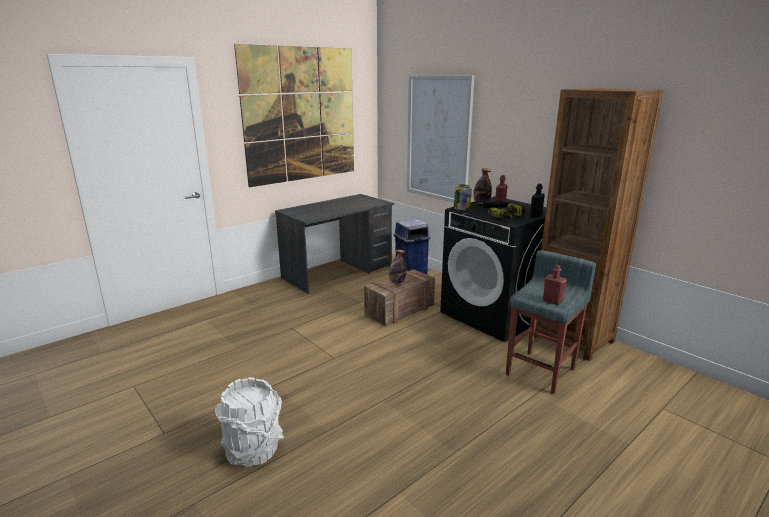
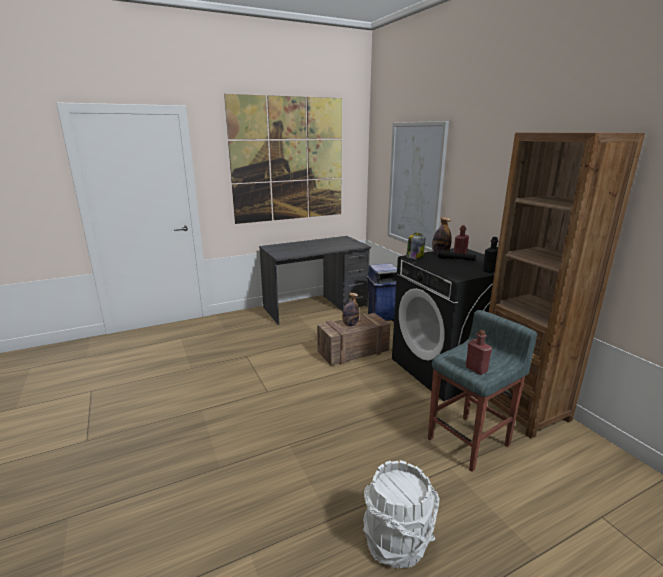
camera: 15 degrees right, 0 degrees up
white bucket [215,377,284,467] -> white bucket moved to [363,460,440,568]
power drill [488,203,525,219] -> none

